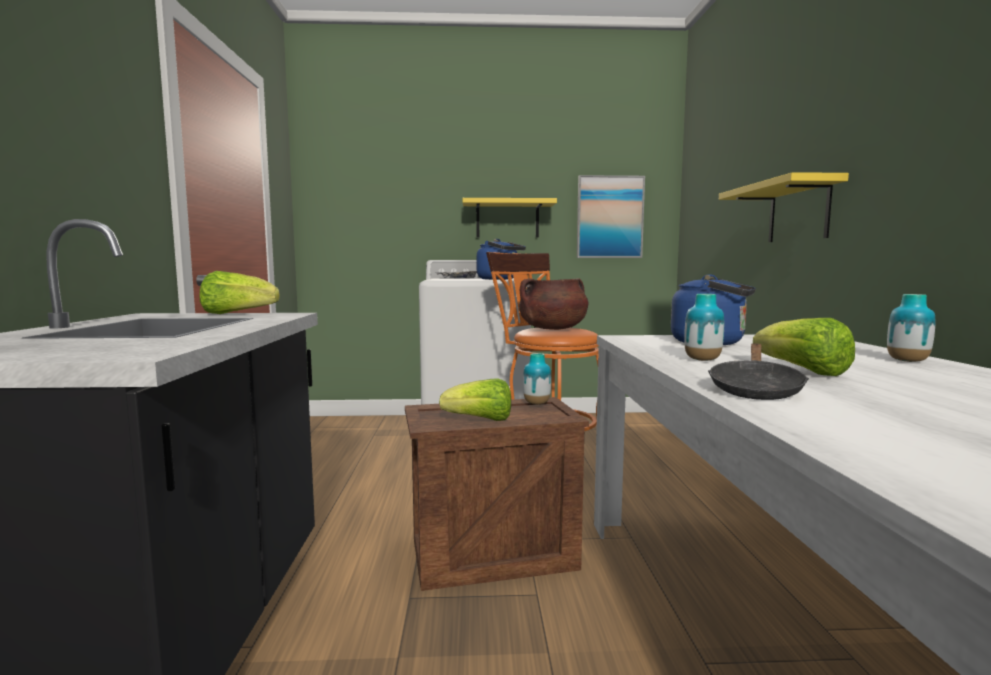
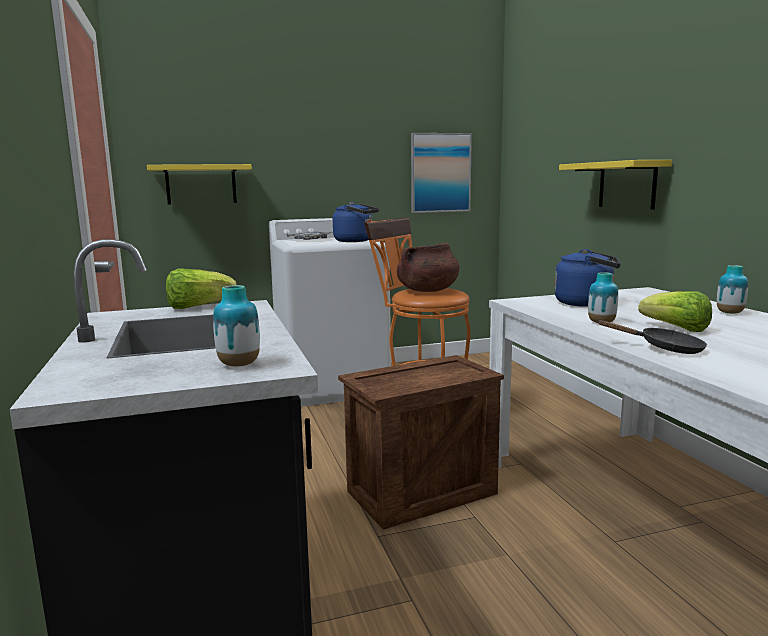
camera: 15 degrees left, 5 degrees up
lettuce [439,378,511,421] -> none
yellow shelf [463,198,557,238] -> yellow shelf moved to [147,164,252,205]
vase [523,353,551,404] -> vase moved to [213,285,260,366]
black frying pan [708,343,809,400] -> black frying pan turned 75 degrees counterclockwise [598,320,707,354]

